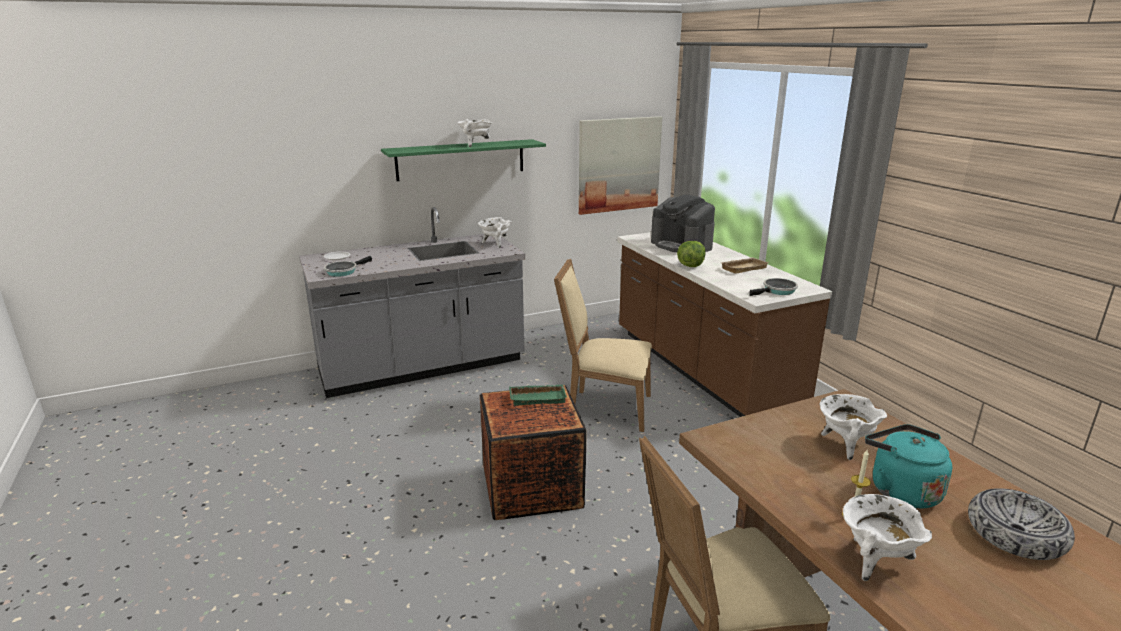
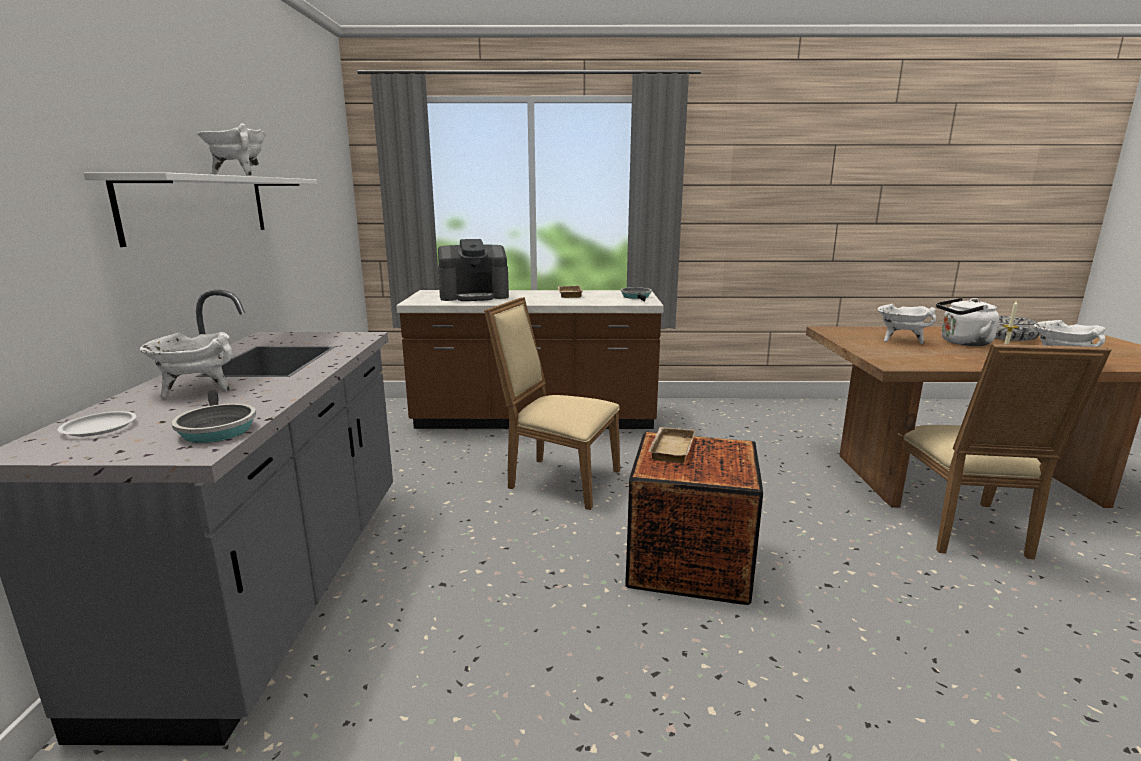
camera: 65 degrees left, 5 degrees down
green shelf [381,139,546,181] -> white shelf [84,172,317,247]
white cooking pot [478,217,512,248] -> white cooking pot moved to [140,332,233,398]
green tray [509,385,567,406] -> beige tray [648,427,695,463]
beige chair [554,259,652,432] -> beige chair turned 75 degrees clockwise [484,297,620,510]
picture [579,116,662,215] -> none
lettuce [677,241,705,267] -> none
turquoise kettle [865,424,952,509] -> white kettle [936,298,999,346]

